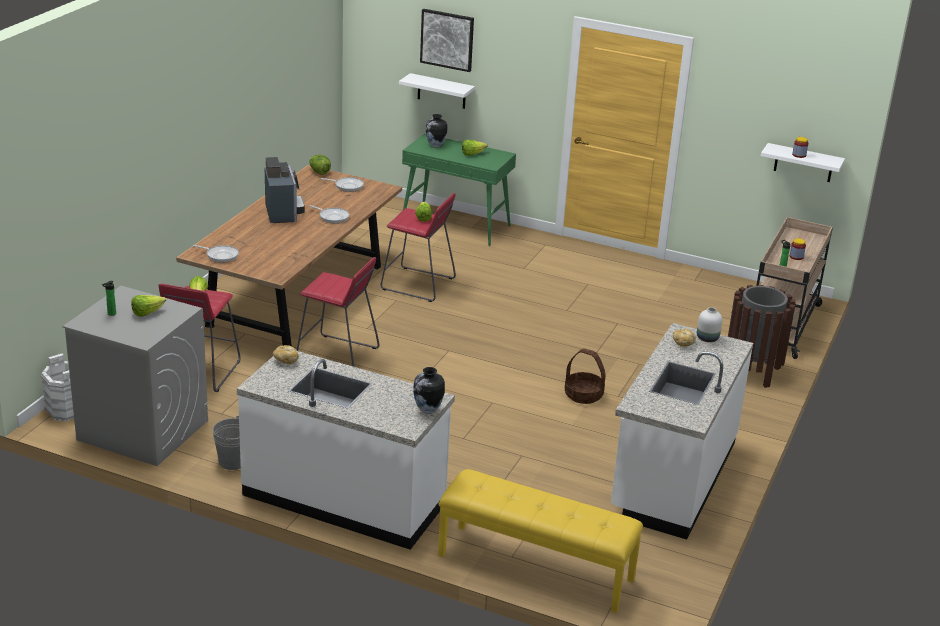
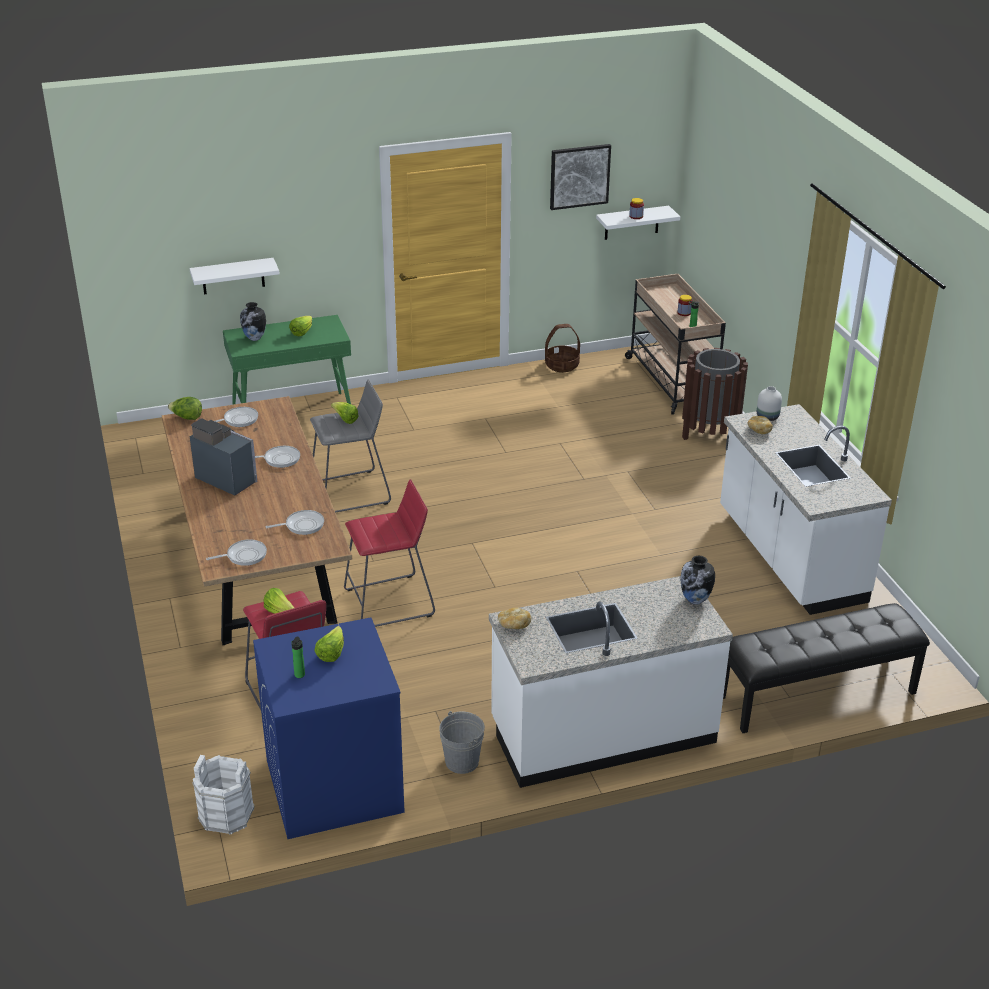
camera: 40 degrees left, 5 degrees up
grey washing machine [62,286,208,466] -> blue washing machine [253,617,405,839]
red stool [381,193,456,302] -> grey stool [310,379,391,513]
picture [420,9,474,72] -> picture moved to [550,144,611,210]
yellow bench [438,469,643,613] -> black bench [723,603,930,733]
basket [565,348,606,404] -> basket moved to [545,324,580,372]
none -> frying pan [266,510,324,535]

